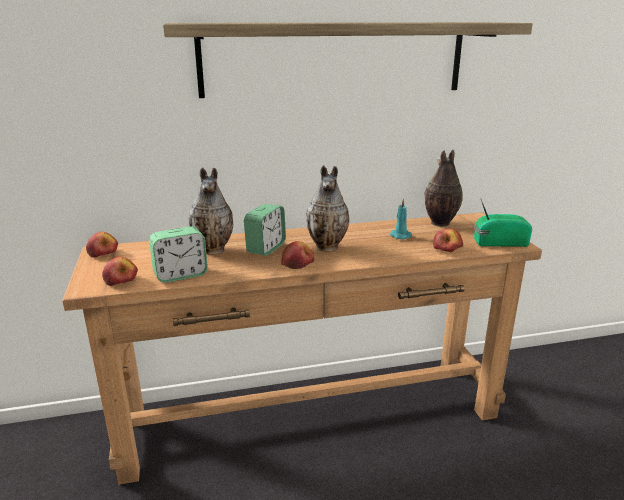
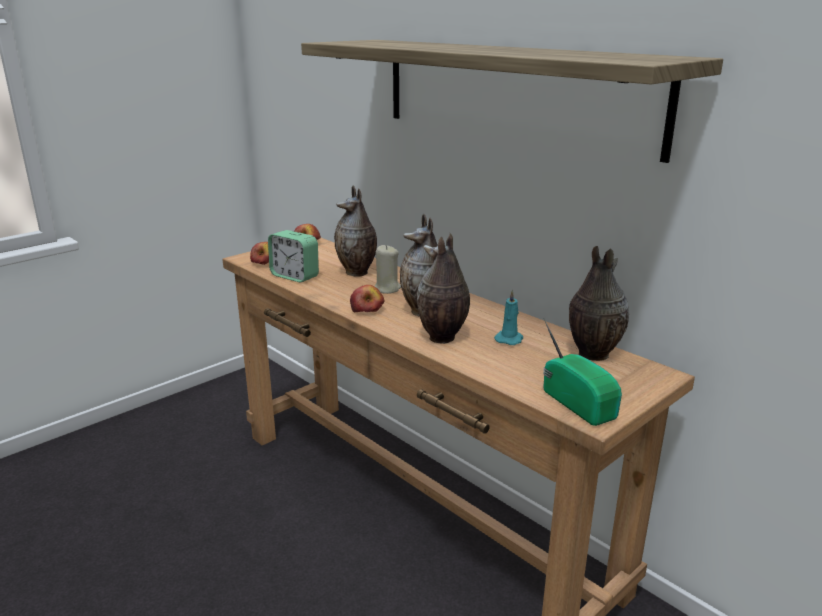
camera: 60 degrees right, 0 degrees up
alarm clock [244,204,286,256] -> beige candle [374,245,401,294]
apple [433,229,463,252] -> none
none -> vase [417,233,470,344]

